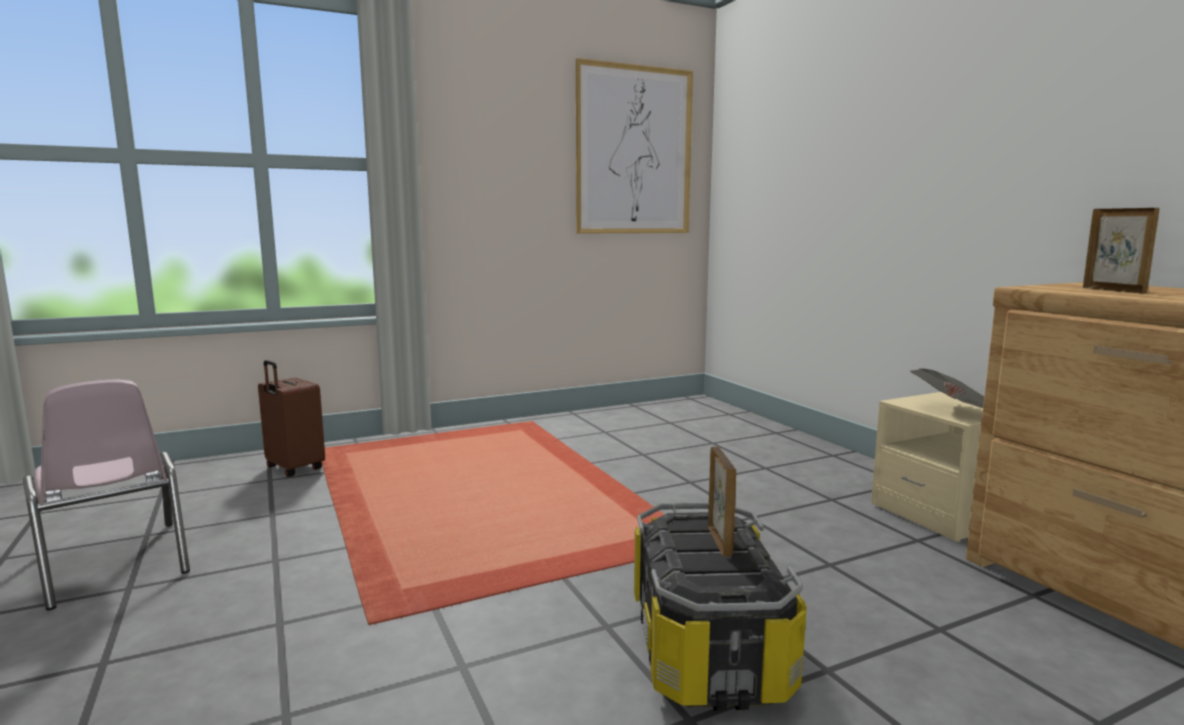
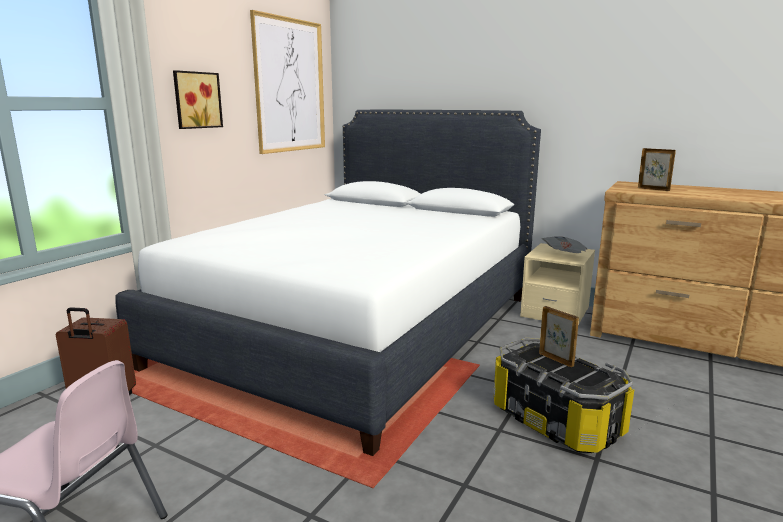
camera: 35 degrees left, 5 degrees up
none -> white bed [116,109,541,456]
none -> picture [173,70,223,129]

